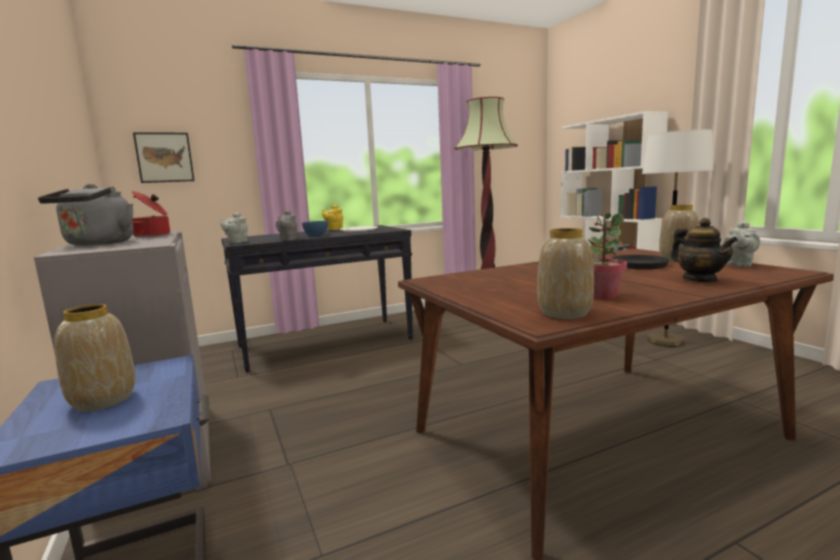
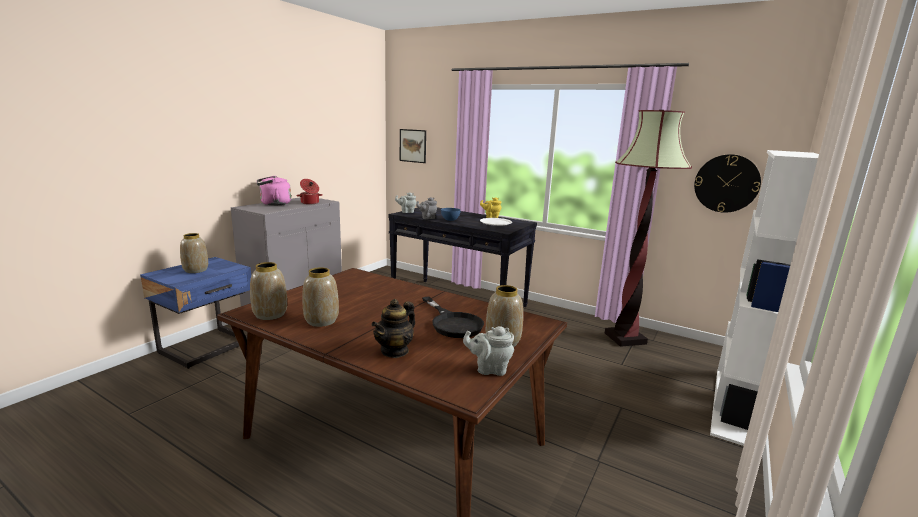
camera: 55 degrees right, 5 degrees up
grey kettle [38,184,133,246] -> pink kettle [257,176,291,205]
potted plant [588,213,627,299] -> vase [302,267,339,327]
white floor lamp [642,129,714,347] -> none
none -> wall clock [694,154,761,213]

